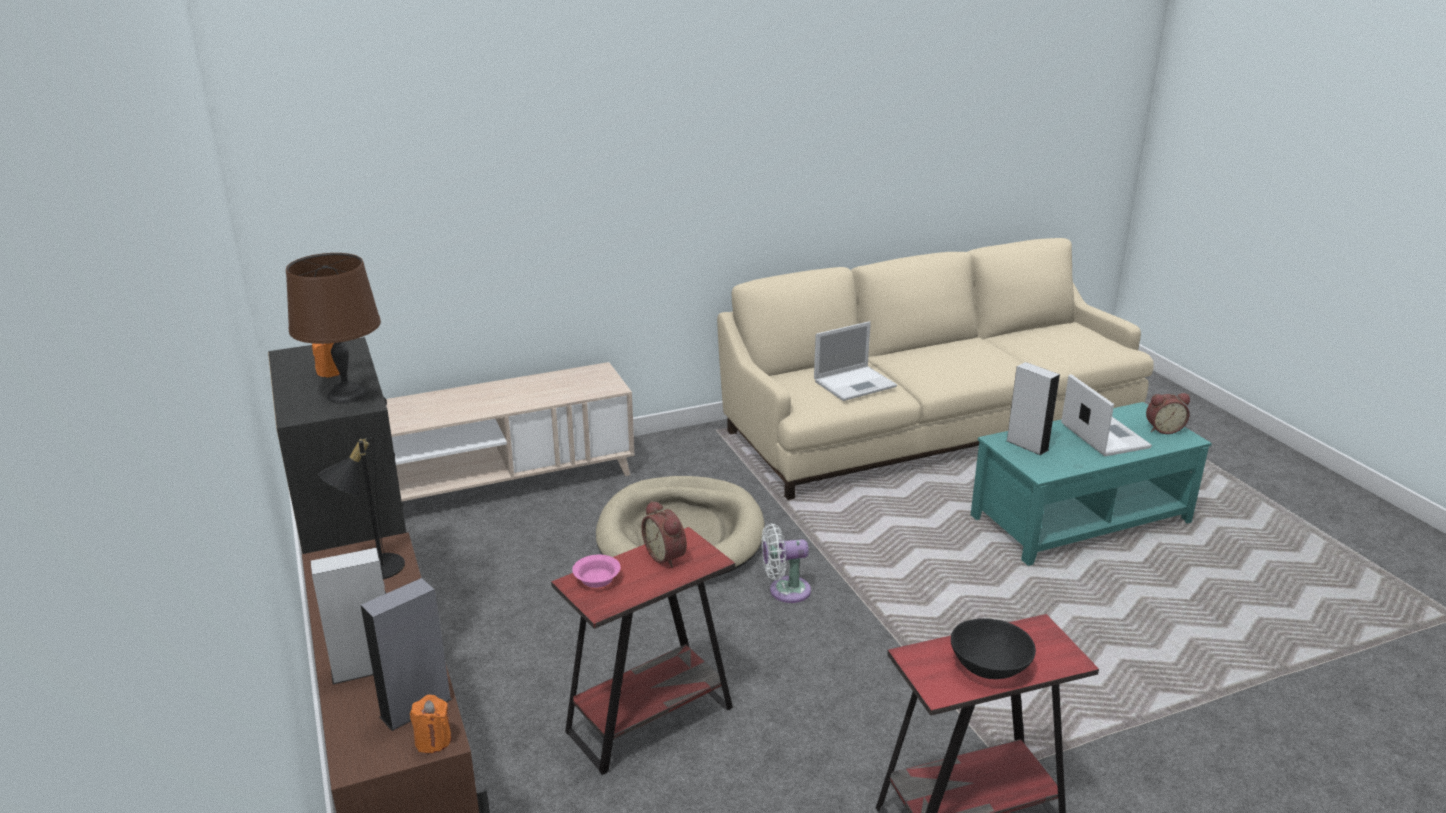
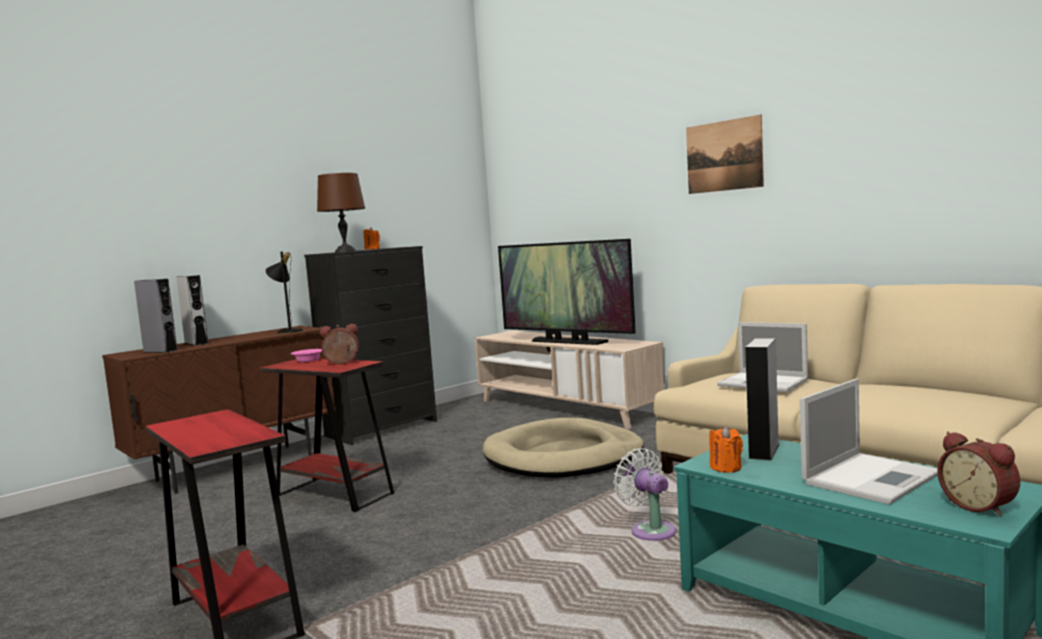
camera: 70 degrees right, 20 degrees down
orange candle [410,695,451,753] -> orange candle moved to [709,426,743,473]
alarm clock [642,500,687,567] -> alarm clock turned 45 degrees clockwise [320,324,359,365]
white fan [762,523,811,603] -> white fan moved to [613,448,676,541]
black bowl [951,618,1036,679] -> none
none -> television [498,239,636,345]
none -> picture [686,115,764,194]

